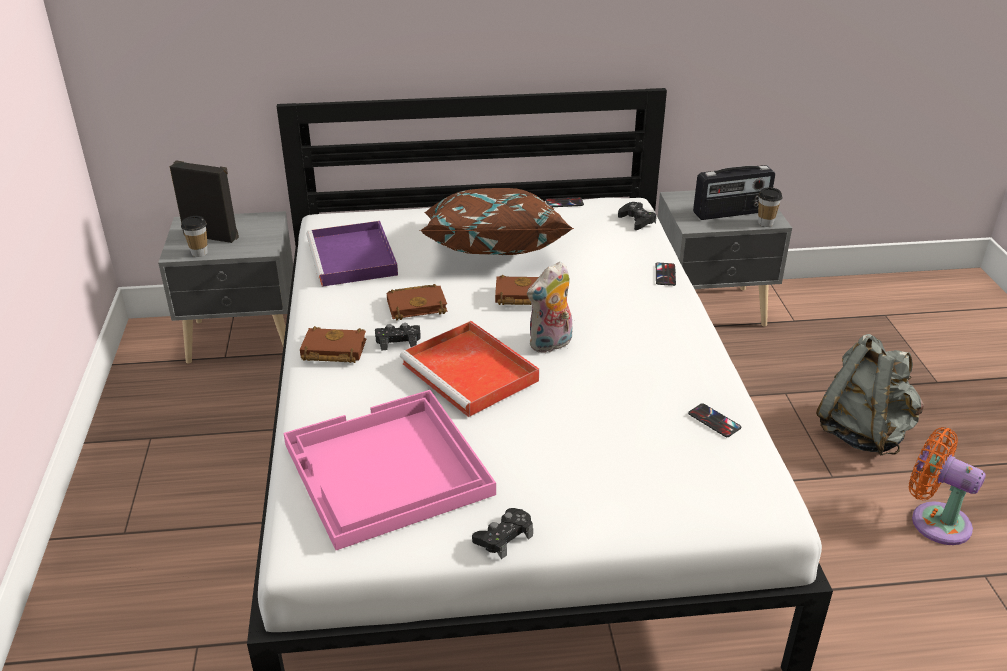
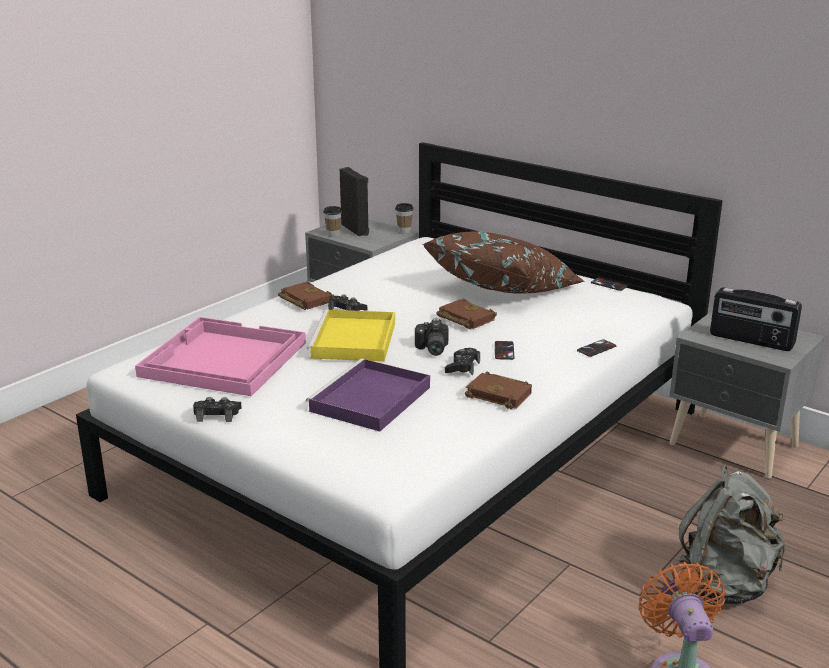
camera: 45 degrees right, 10 degrees down
purple tray [306,221,398,287] -> purple tray moved to [306,359,430,432]
brown book [387,284,448,321] -> brown book moved to [465,371,532,409]
red tray [400,321,539,417] -> yellow tray [307,309,395,362]
plush toy [527,261,572,353] -> camera [415,319,449,356]
black game controller [618,202,656,230] -> black game controller moved to [445,348,480,375]
phone [688,403,741,437] -> phone moved to [495,341,514,360]
cup [758,187,783,227] -> cup moved to [395,203,414,234]

